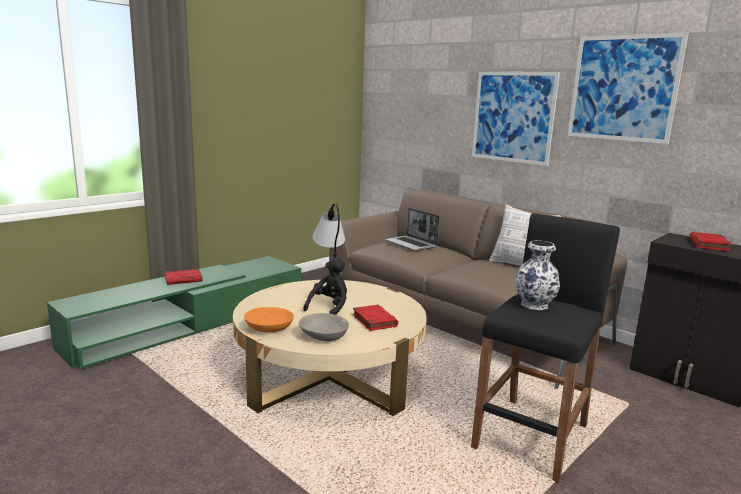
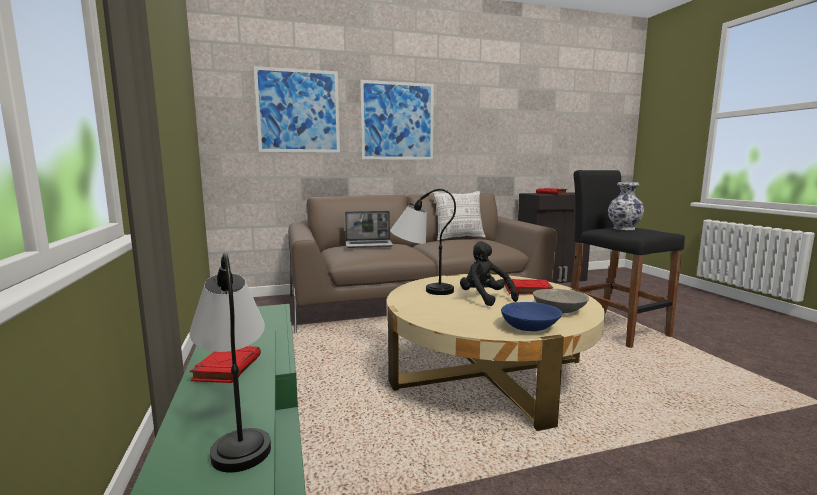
camera: 60 degrees left, 5 degrees down
orange bowl [244,307,294,333] -> blue bowl [501,302,562,331]
picture [568,32,689,144] -> picture moved to [254,66,340,153]
none -> table lamp [189,252,271,473]

